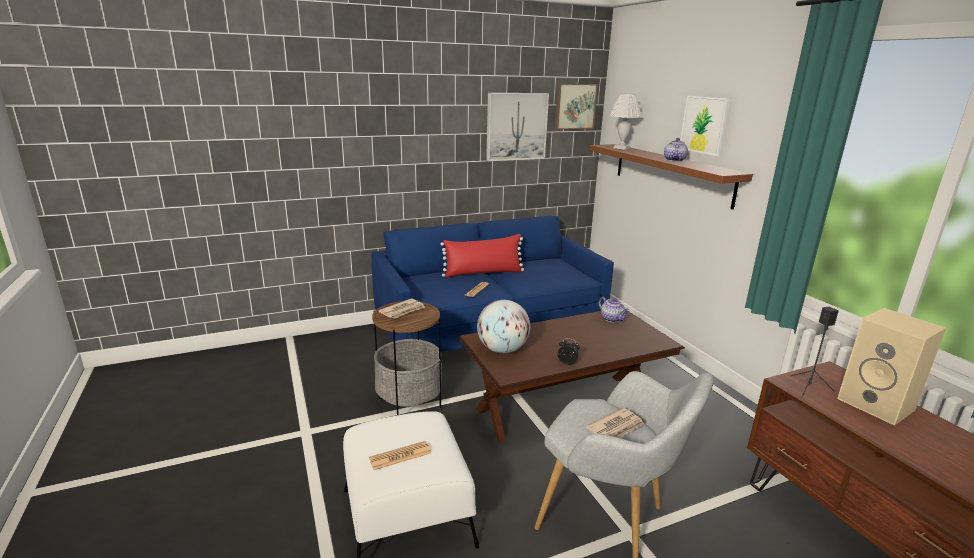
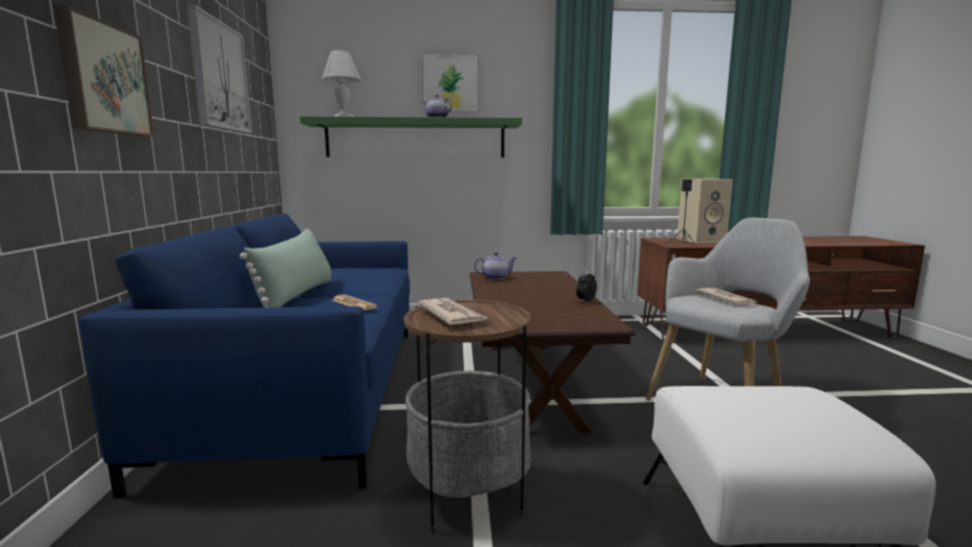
camera: 70 degrees left, 10 degrees down
newspaper [369,441,431,470] -> none
red pillow [440,234,524,278] -> green pillow [240,228,331,308]
globe [477,300,530,353] -> none
picture [555,84,598,129] -> picture moved to [53,5,154,136]
brown shelf [590,144,753,210] -> green shelf [300,116,522,157]

